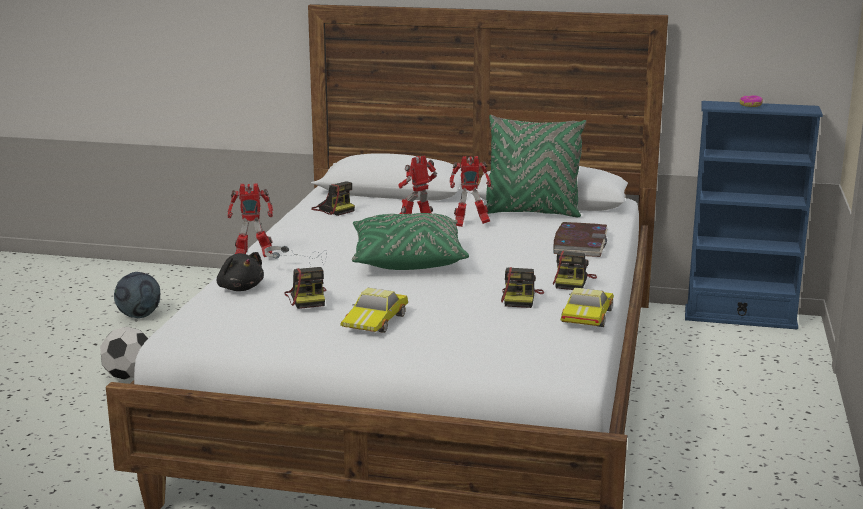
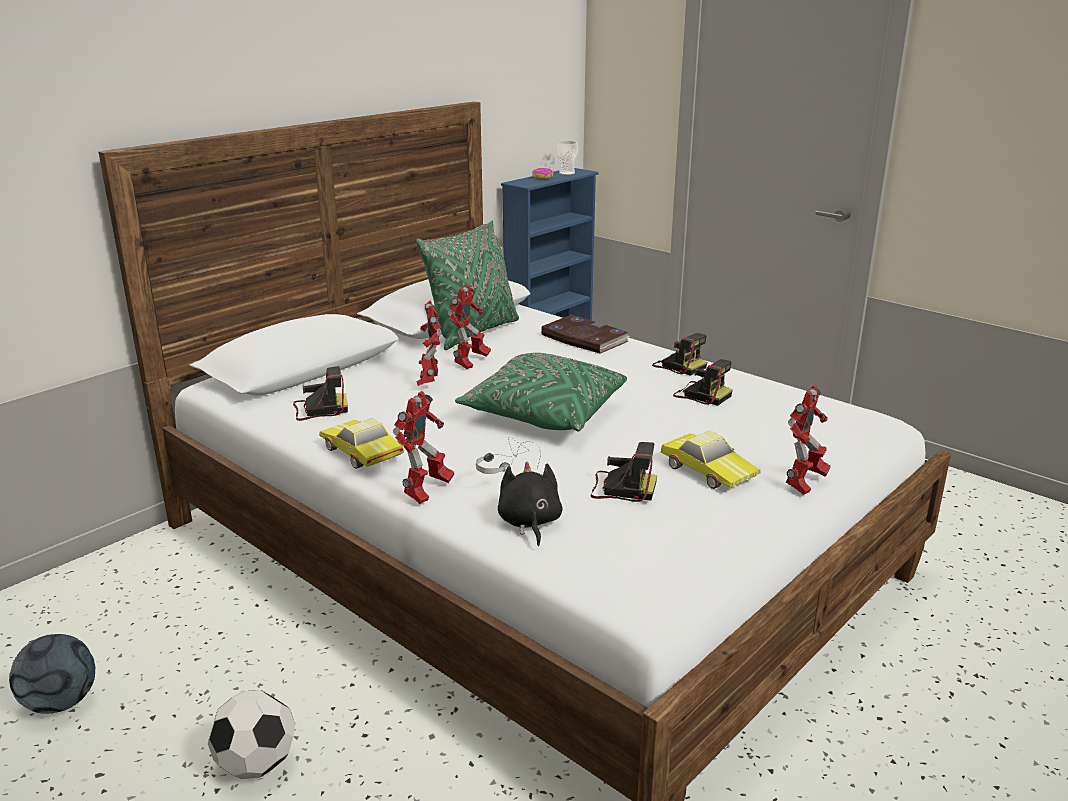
camera: 60 degrees left, 5 degrees up
black plush toy [217,252,264,291] -> black plush toy turned 90 degrees counterclockwise [498,461,563,546]
toy car [561,288,614,327] -> toy car moved to [319,418,404,469]
none -> cup [557,141,578,175]
none -> toy robot [786,384,831,495]

